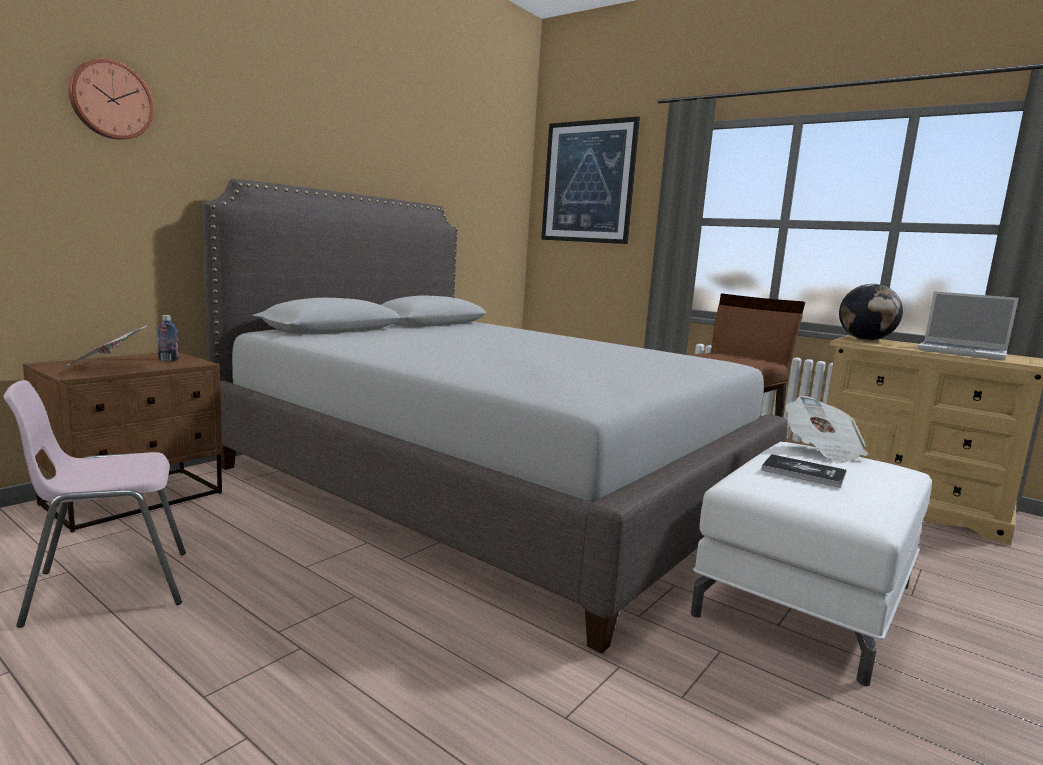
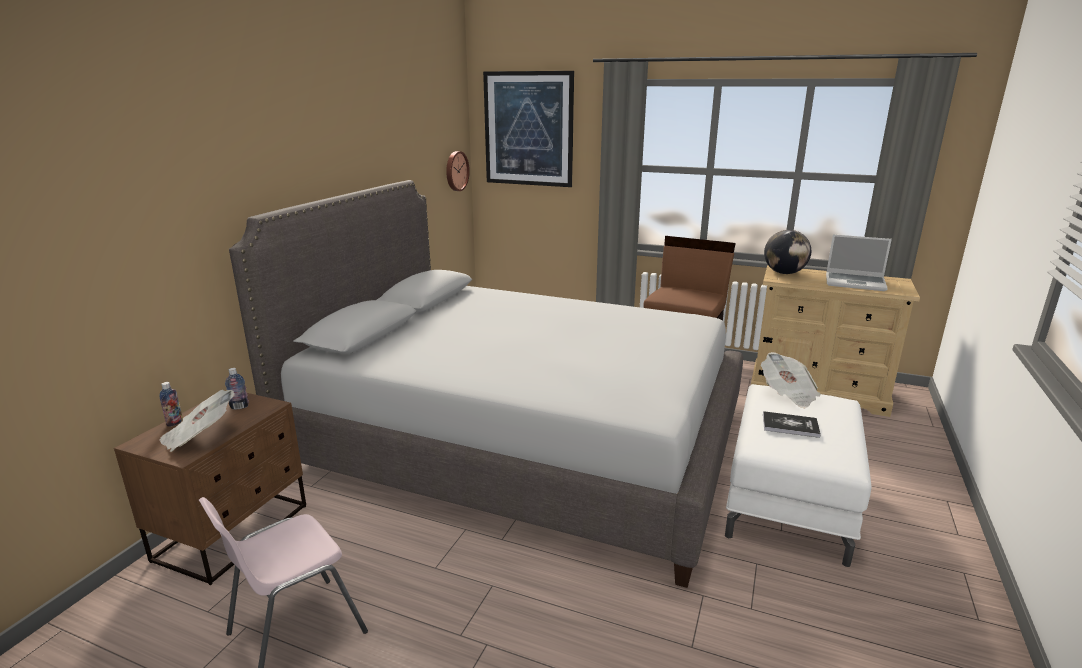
camera: 15 degrees left, 10 degrees up
wall clock [68,58,154,140] -> wall clock moved to [446,151,470,191]
none -> bottle [160,382,183,427]

